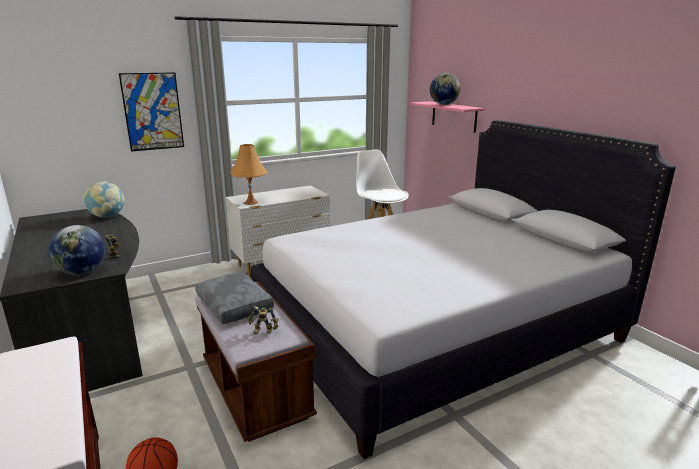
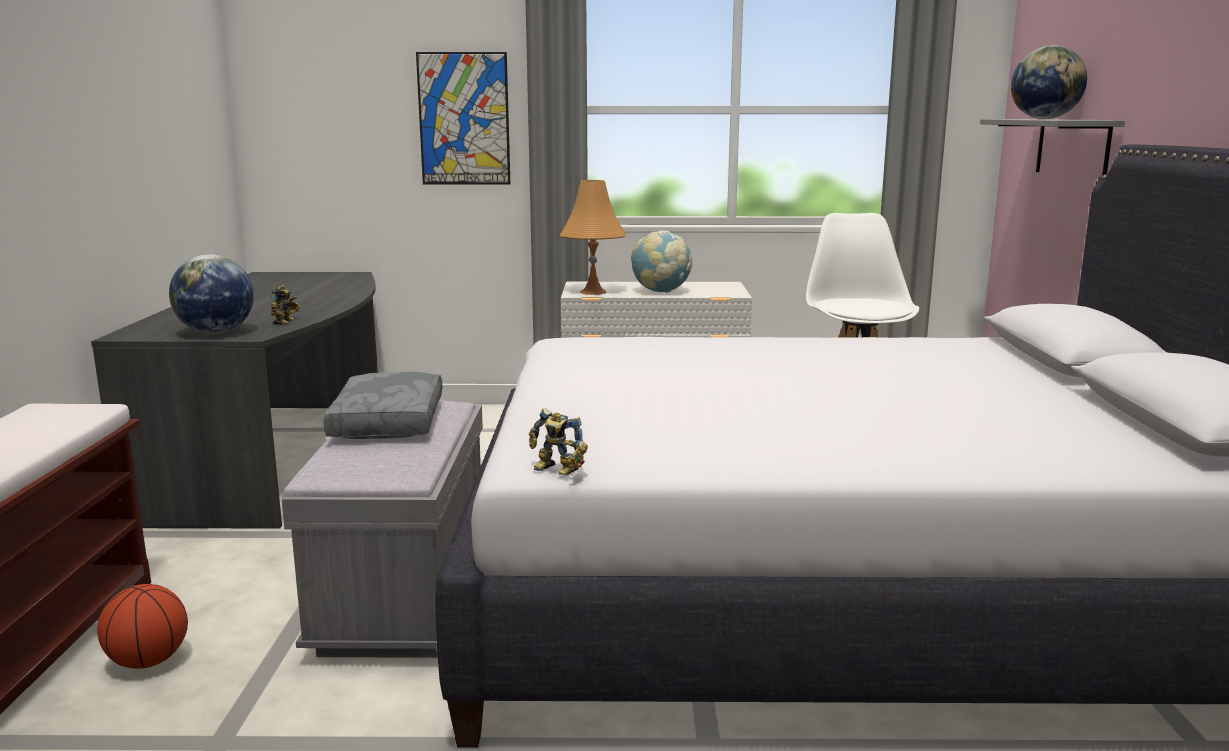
camera: 30 degrees right, 5 degrees down
globe [83,181,125,218] -> globe moved to [631,230,692,293]
brown bench [195,281,317,442] -> grey bench [282,400,483,658]
toy robot [248,306,279,334] -> toy robot moved to [529,408,588,475]
pink shelf [409,101,485,133] -> grey shelf [980,119,1125,176]

